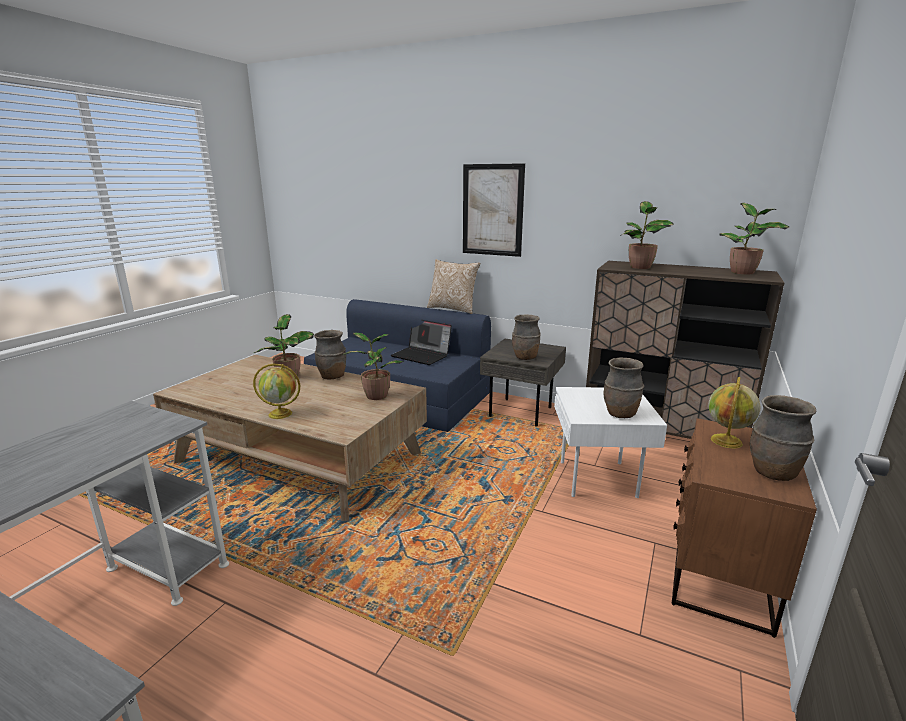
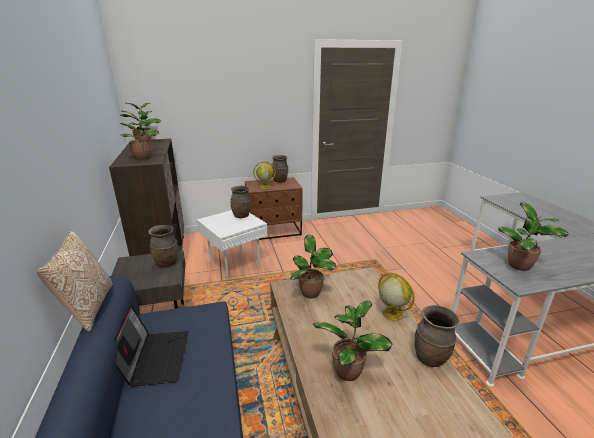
camera: 130 degrees left, 5 degrees up
brown vase [314,330,346,380] -> brown vase moved to [415,305,460,367]
picture [463,163,525,257] -> none
none -> potted plant [498,202,569,271]

